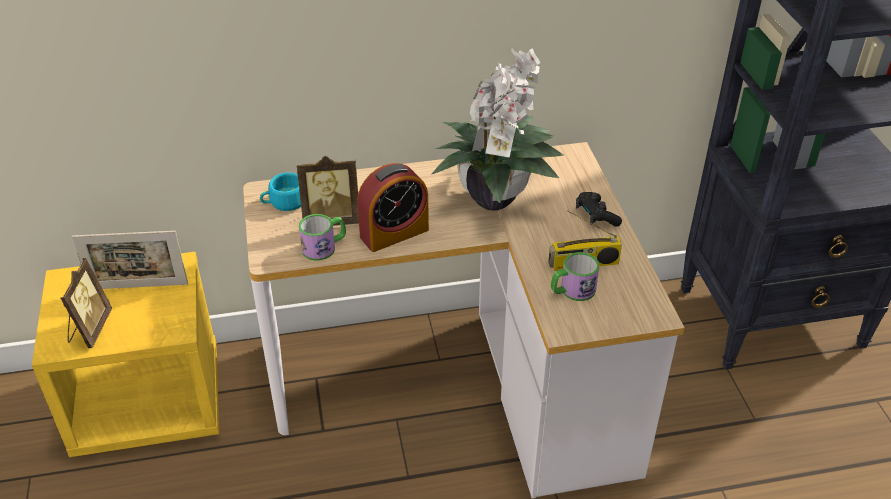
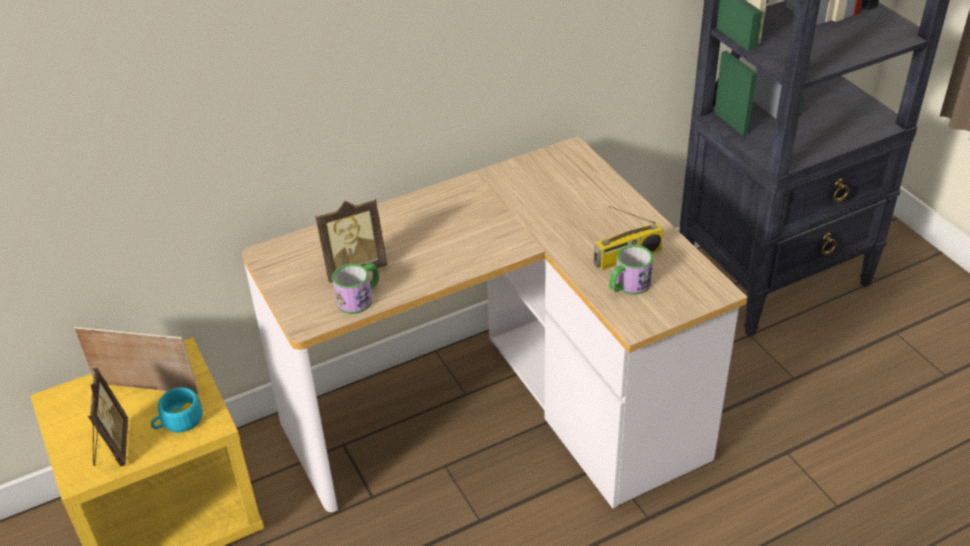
camera: 15 degrees left, 0 degrees up
picture frame [72,231,188,289] -> picture frame turned 150 degrees counterclockwise [74,327,199,394]
turquoise cup [260,173,301,211] -> turquoise cup moved to [151,387,203,433]
alarm clock [357,163,429,252] -> none
potted plant [431,48,564,211] -> none
black game controller [576,192,622,227] -> none

